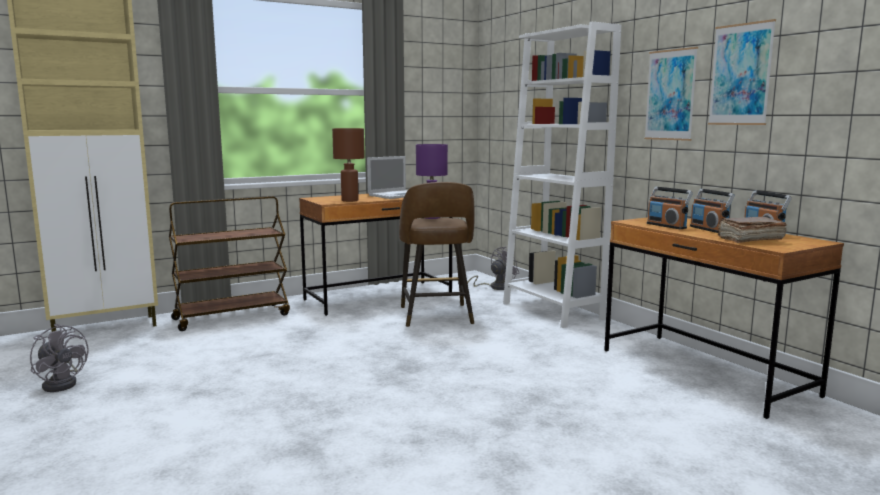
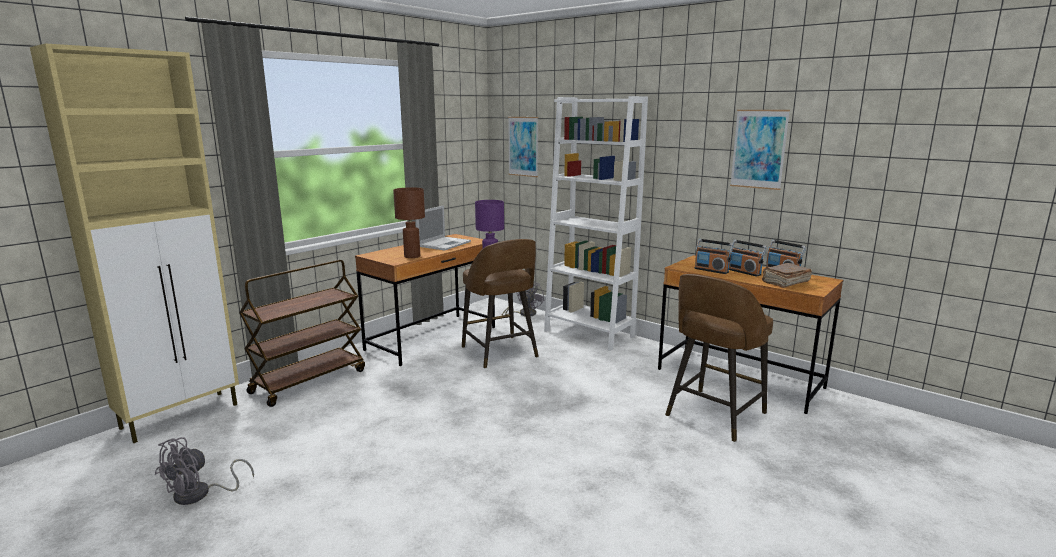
camera: 20 degrees left, 5 degrees up
grey fan [30,324,88,392] -> grey fan turned 105 degrees clockwise [155,437,254,505]
picture [644,47,698,141] -> picture moved to [508,117,538,177]
none -> brown stool [665,274,773,442]

